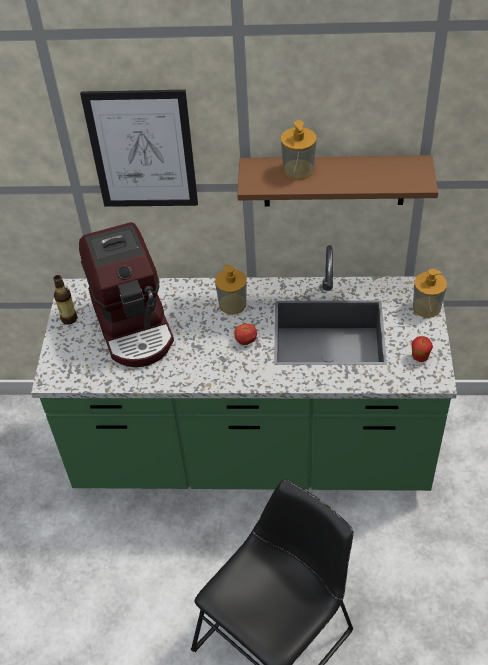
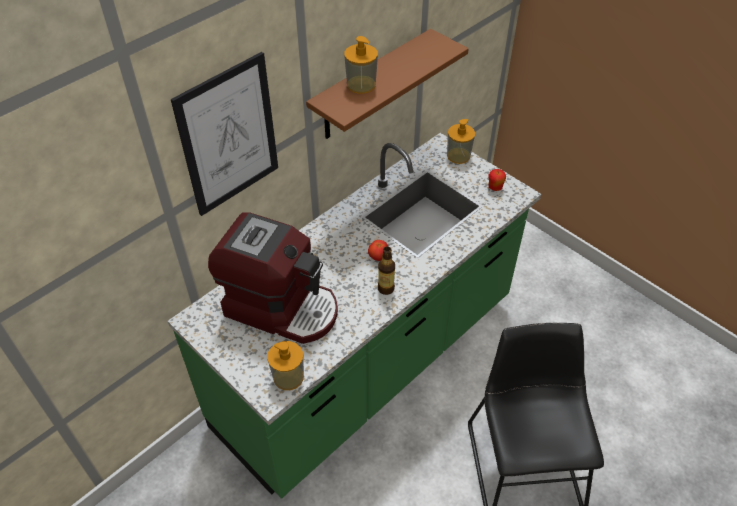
camera: 50 degrees left, 0 degrees up
bottle [53,275,77,325] -> bottle moved to [378,246,395,295]
soap dispenser [215,264,247,314] -> soap dispenser moved to [267,341,304,390]

